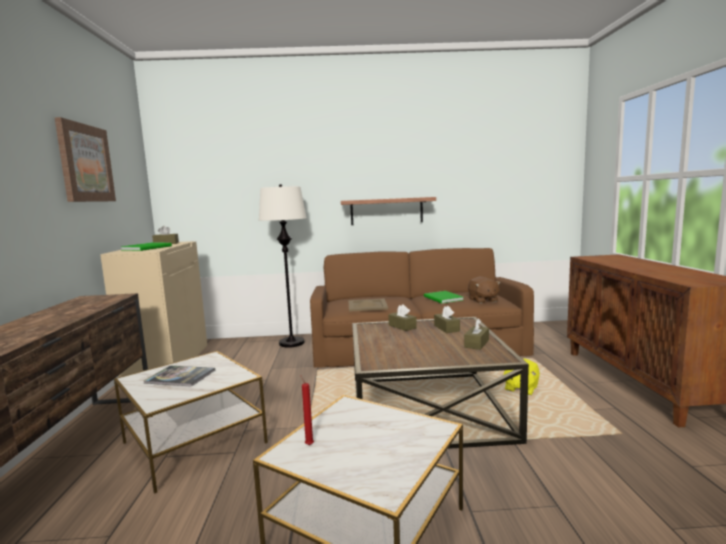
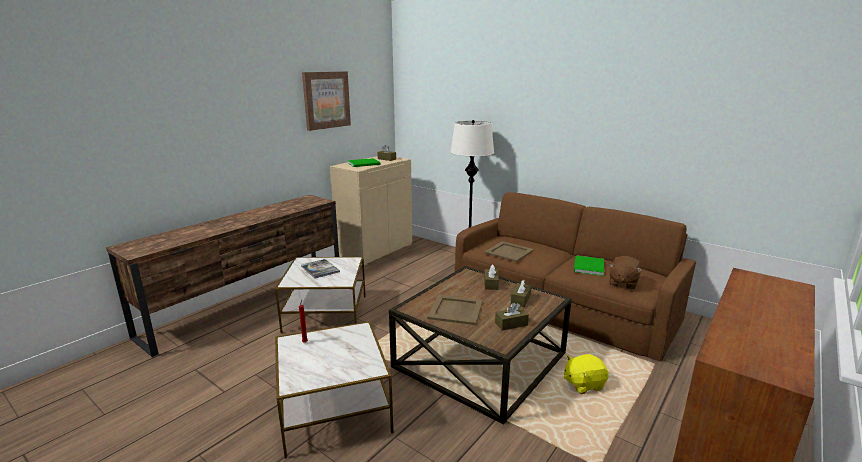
camera: 40 degrees right, 10 degrees up
shelf [341,197,436,225] -> none
none -> beige tray [427,295,483,325]

